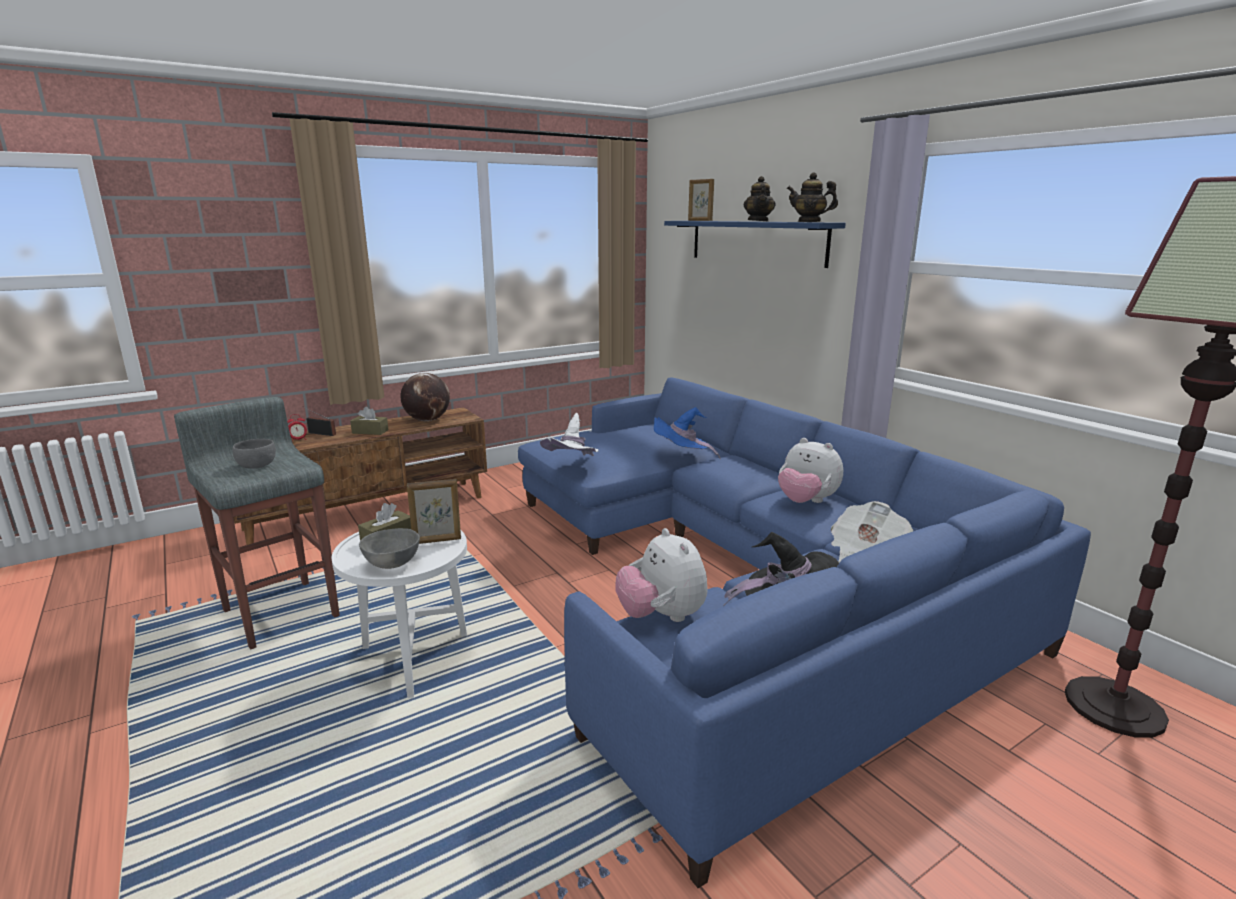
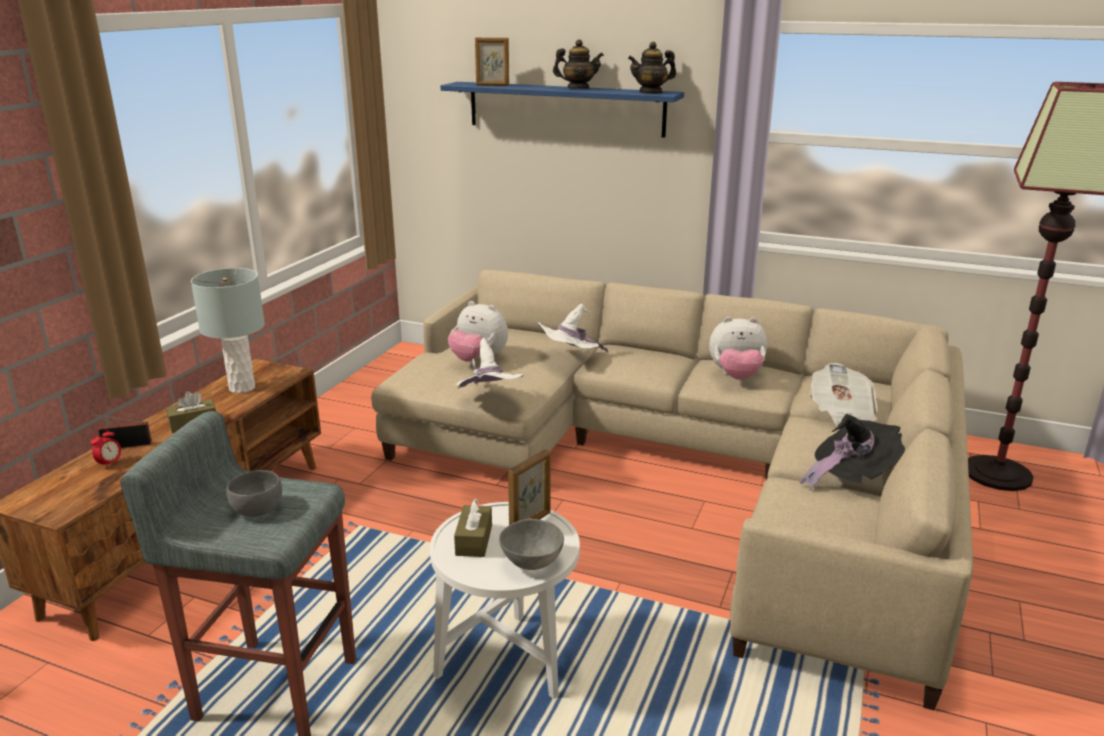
camera: 35 degrees left, 5 degrees up
globe [401,373,450,421] -> grey table lamp [191,268,265,393]
blue sofa [518,377,1091,888] -> beige sofa [371,270,973,710]
plush toy [615,528,708,622] -> plush toy moved to [448,301,508,362]
blue hat [654,407,721,459] -> white hat [537,303,609,353]
teapot [743,176,776,221] -> teapot turned 60 degrees counterclockwise [553,39,604,89]

